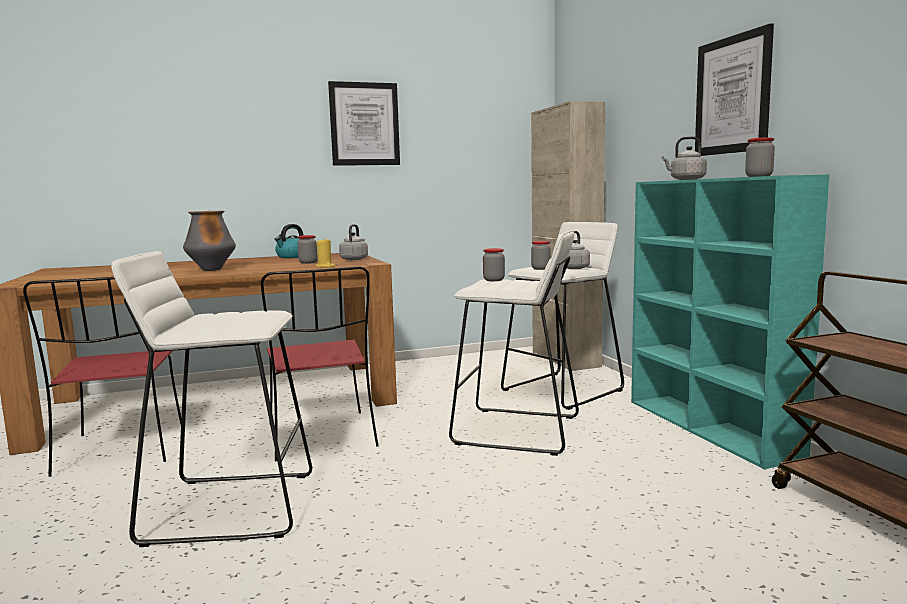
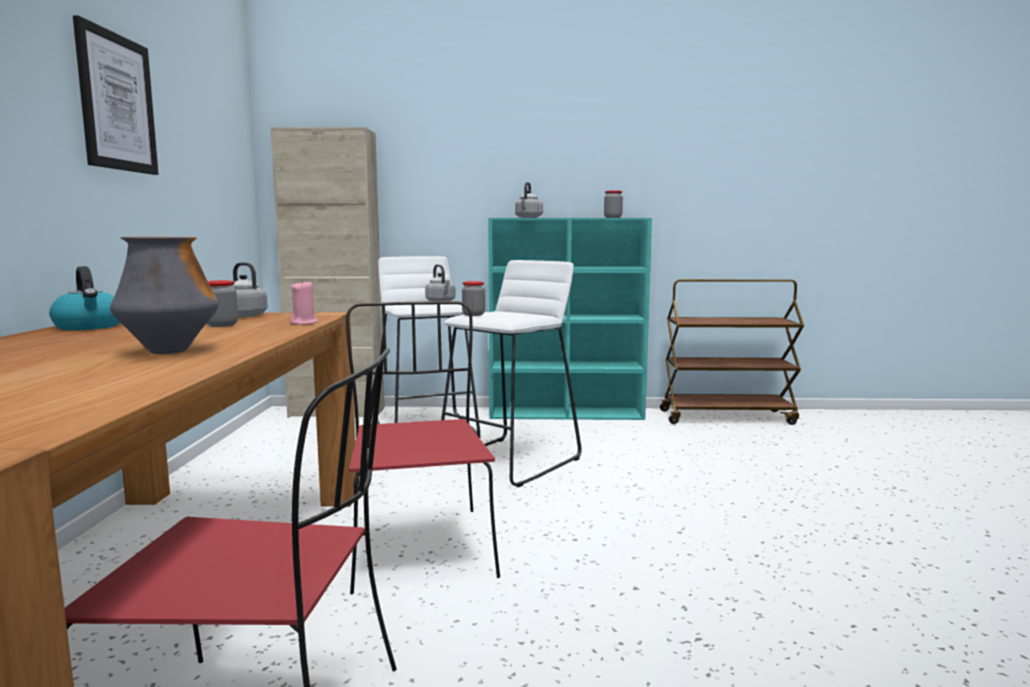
camera: 70 degrees left, 0 degrees up
white stool [111,251,312,547] -> none
red chair [261,267,379,461] -> red chair turned 105 degrees counterclockwise [346,301,500,594]
yellow candle [316,238,335,267] -> pink candle [290,280,318,325]
jar [531,241,551,270] -> none
picture [695,23,774,156] -> none

